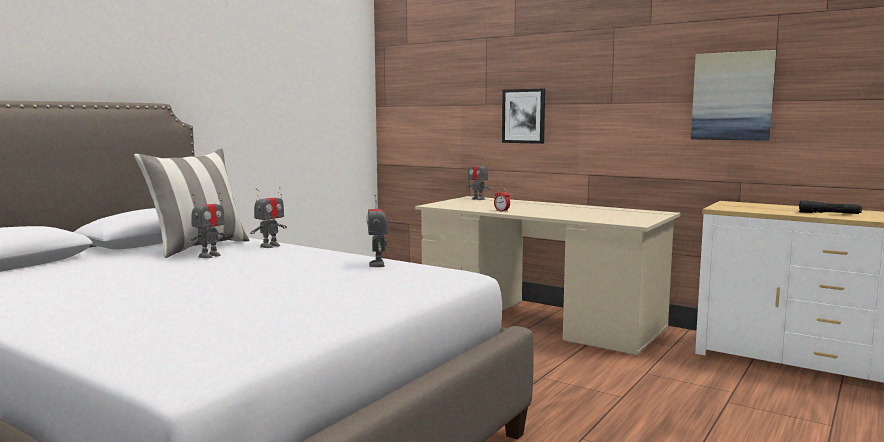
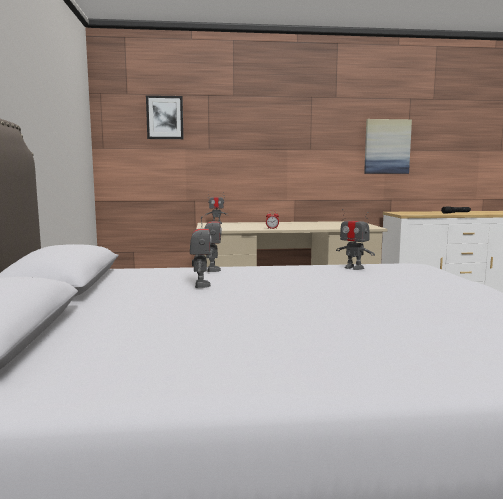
camera: 40 degrees left, 0 degrees up
pillow [134,148,249,258] -> none
picture [502,89,545,144] -> picture moved to [146,95,184,139]

